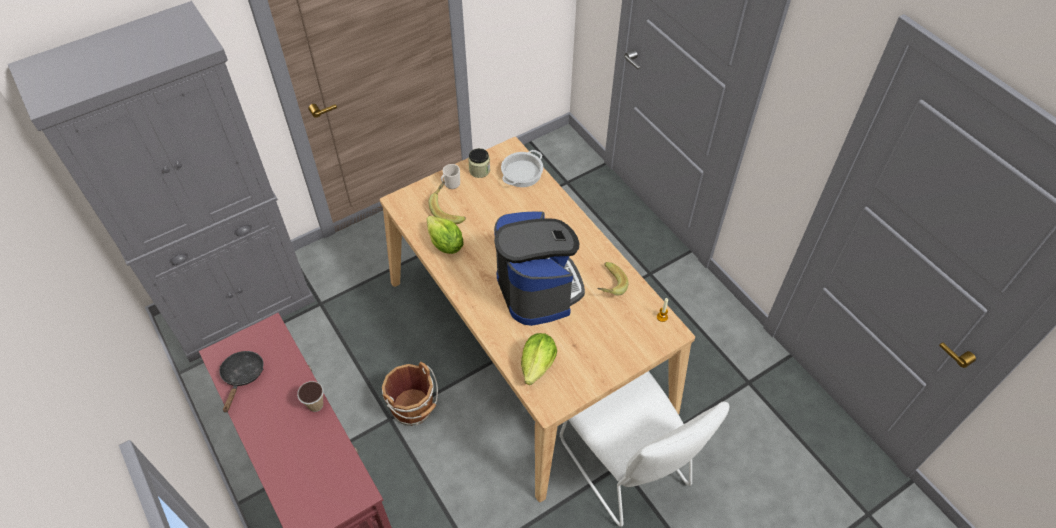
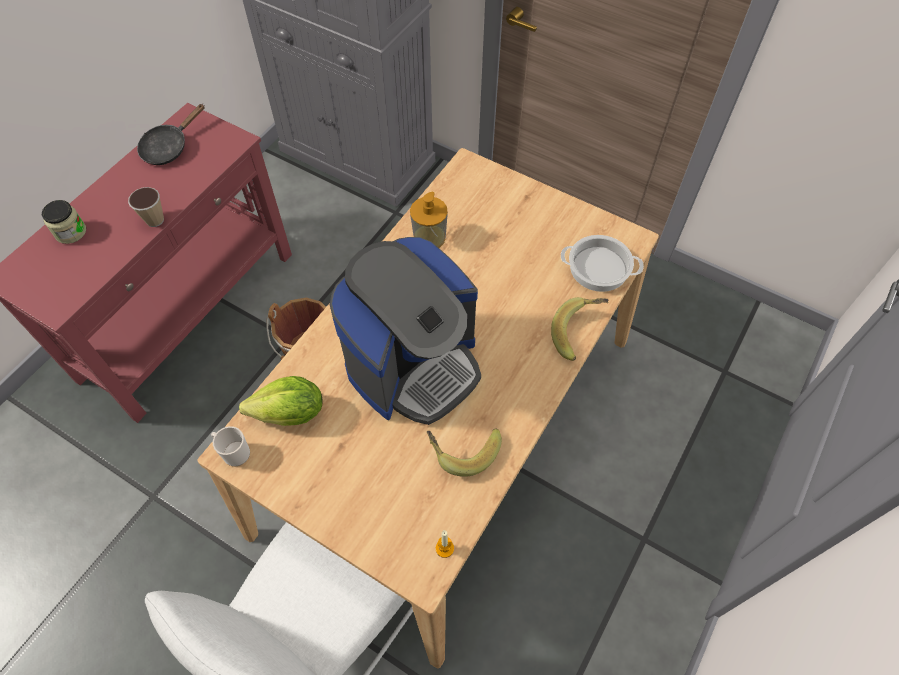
camera: 65 degrees right, 5 degrees up
black frying pan [219,351,263,413] -> black frying pan turned 150 degrees clockwise [137,104,205,165]
lettuce [426,216,464,254] -> soap dispenser [410,192,448,248]
banana [428,181,466,224] -> banana moved to [551,297,608,361]
mug [441,164,460,189] -> mug moved to [211,426,250,466]
jar [468,148,490,178] -> jar moved to [42,200,86,244]

